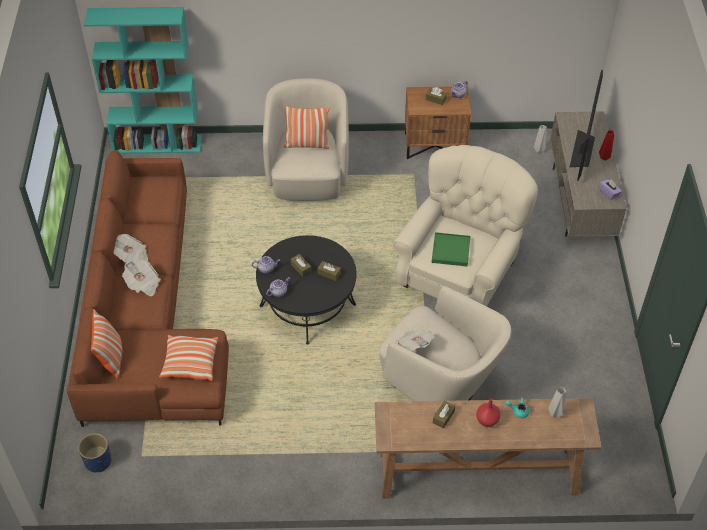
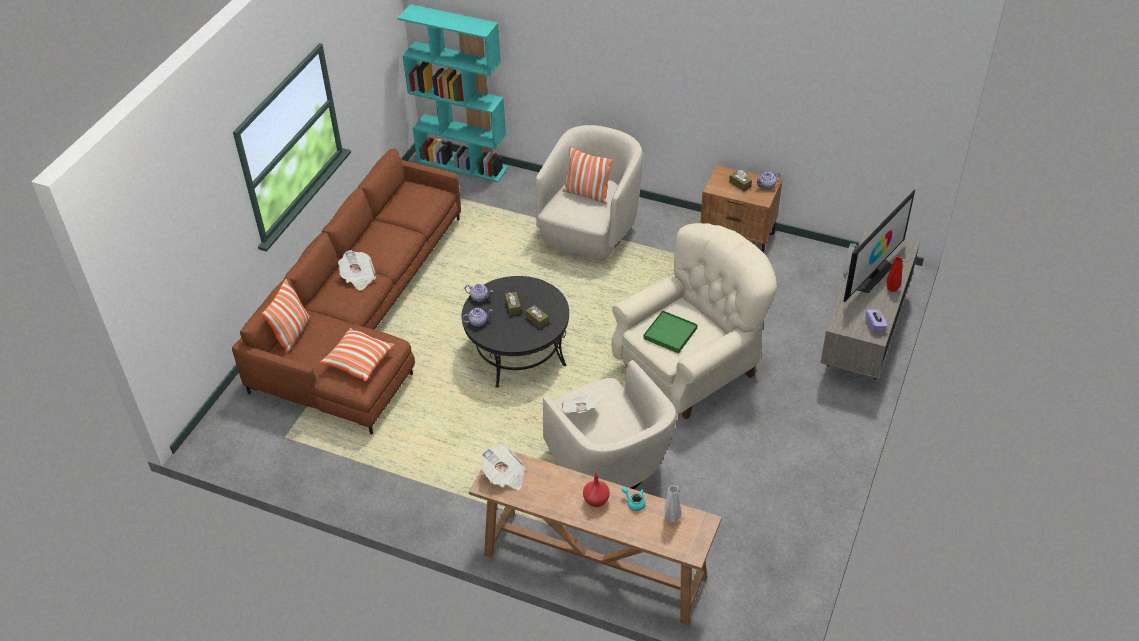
camera: 25 degrees right, 5 degrees down
blue planter [78,433,111,472] -> none
newspaper [114,234,148,263] -> newspaper moved to [481,445,526,490]
brown tissue box [433,401,455,429] -> none

